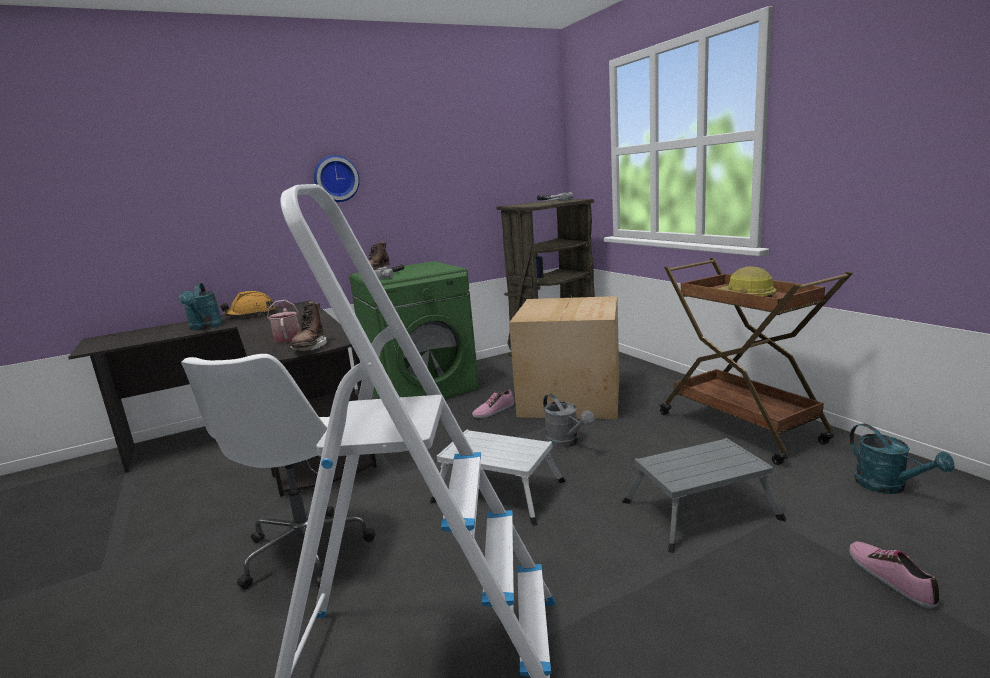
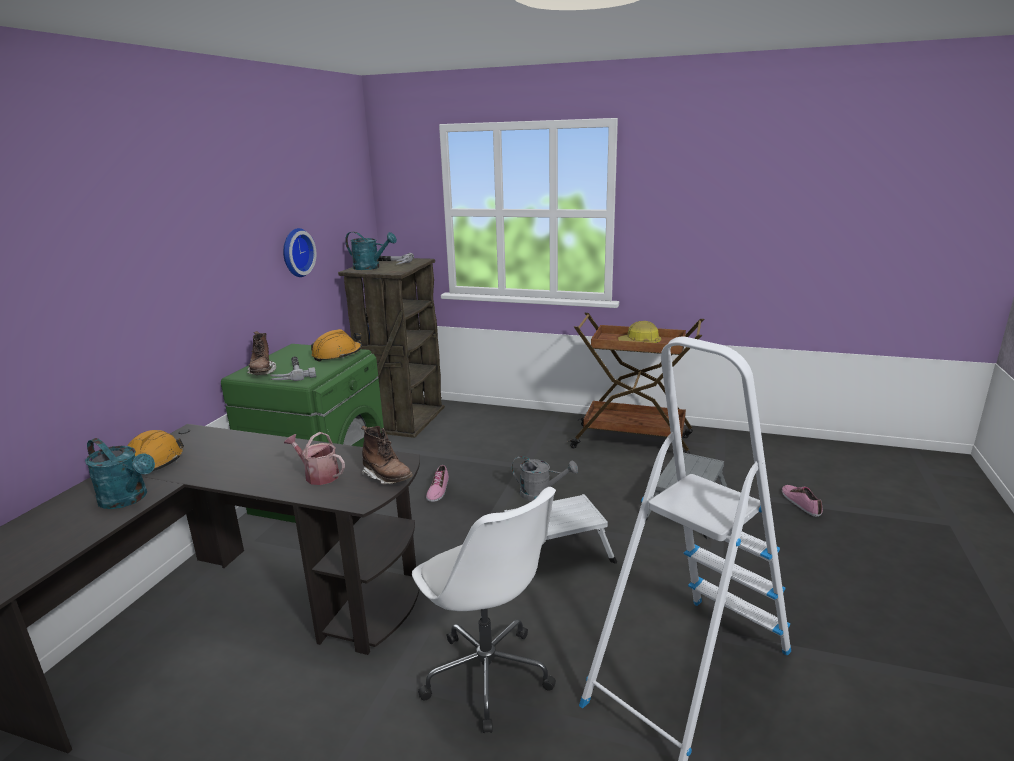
camera: 45 degrees left, 5 degrees up
wall clock [314,155,360,202] -> wall clock moved to [283,228,316,277]
cardboard box [509,296,619,419] -> none
shoe [849,541,940,608] -> shoe turned 45 degrees clockwise [782,485,823,517]
turquoise watering can [850,423,955,494] -> turquoise watering can moved to [345,232,397,270]
none -> orange hard hat [311,329,362,362]

